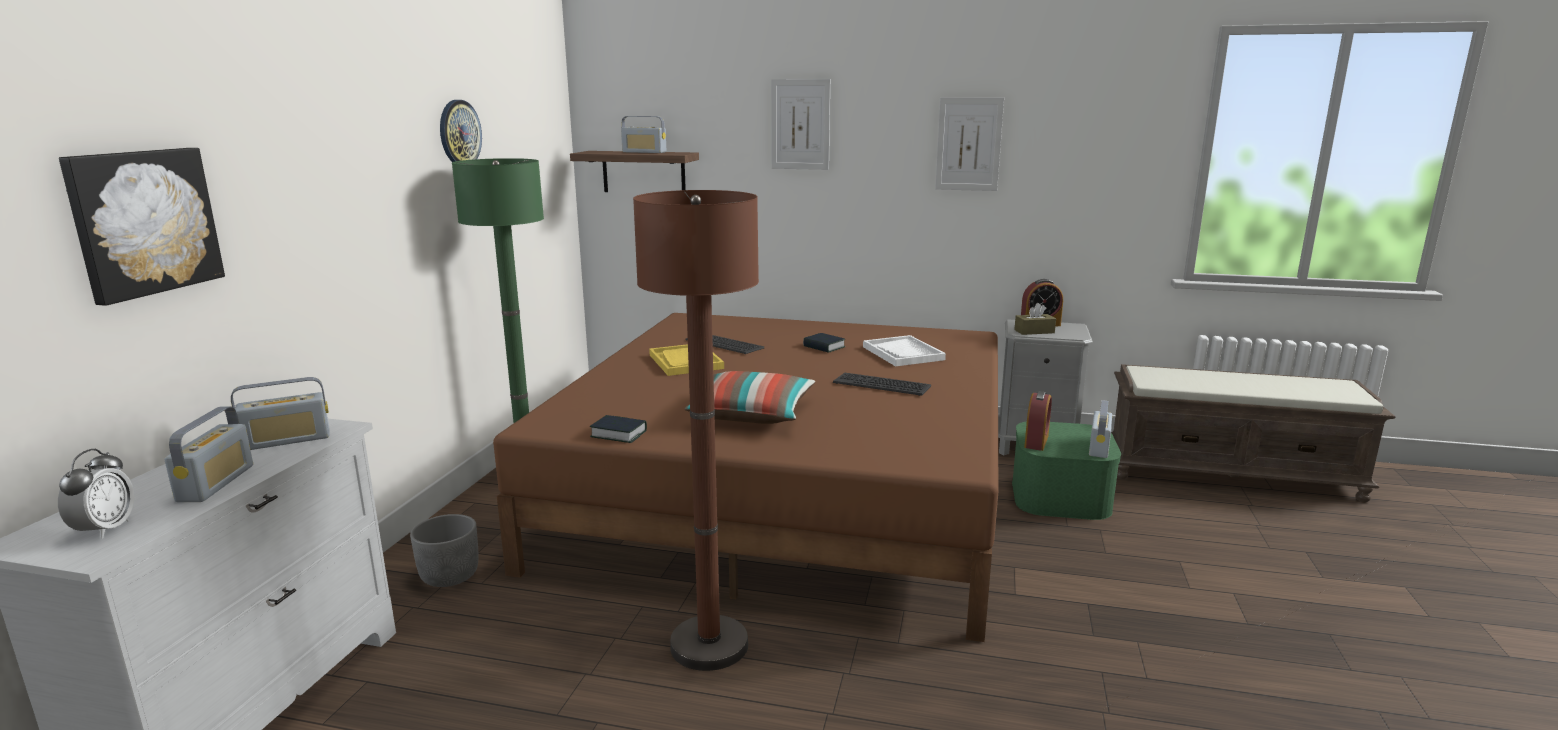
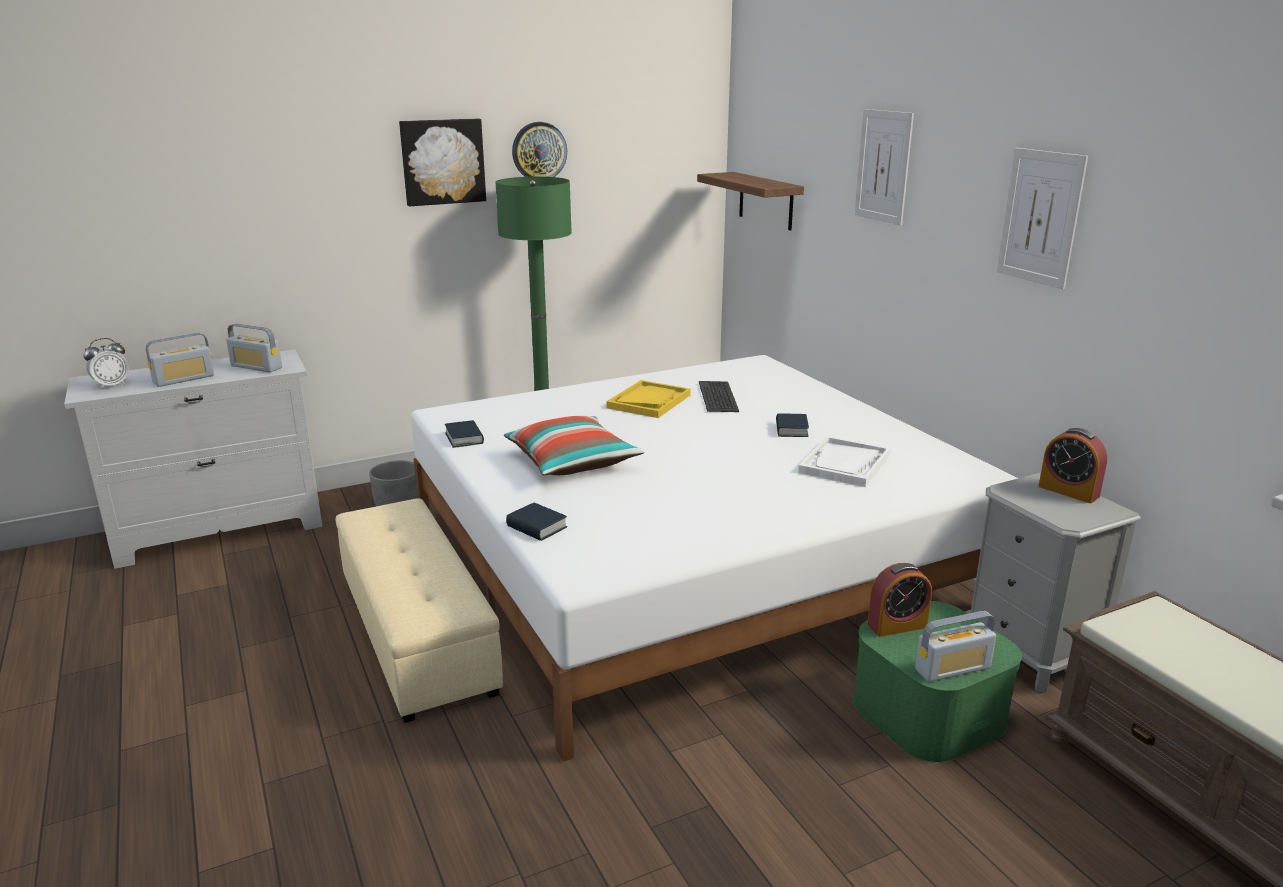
camera: 50 degrees right, 5 degrees up
picture [59,148,225,306] -> picture moved to [399,119,486,206]
brown bed [493,313,998,642] -> white bed [411,355,1018,762]
radio [621,116,666,153] -> none
brown floor lamp [633,190,759,671] -> beige ottoman [335,498,503,723]
keyboard [833,373,931,396] -> none
brown tissue box [1014,303,1056,335] -> none
none -> book [506,503,567,541]

